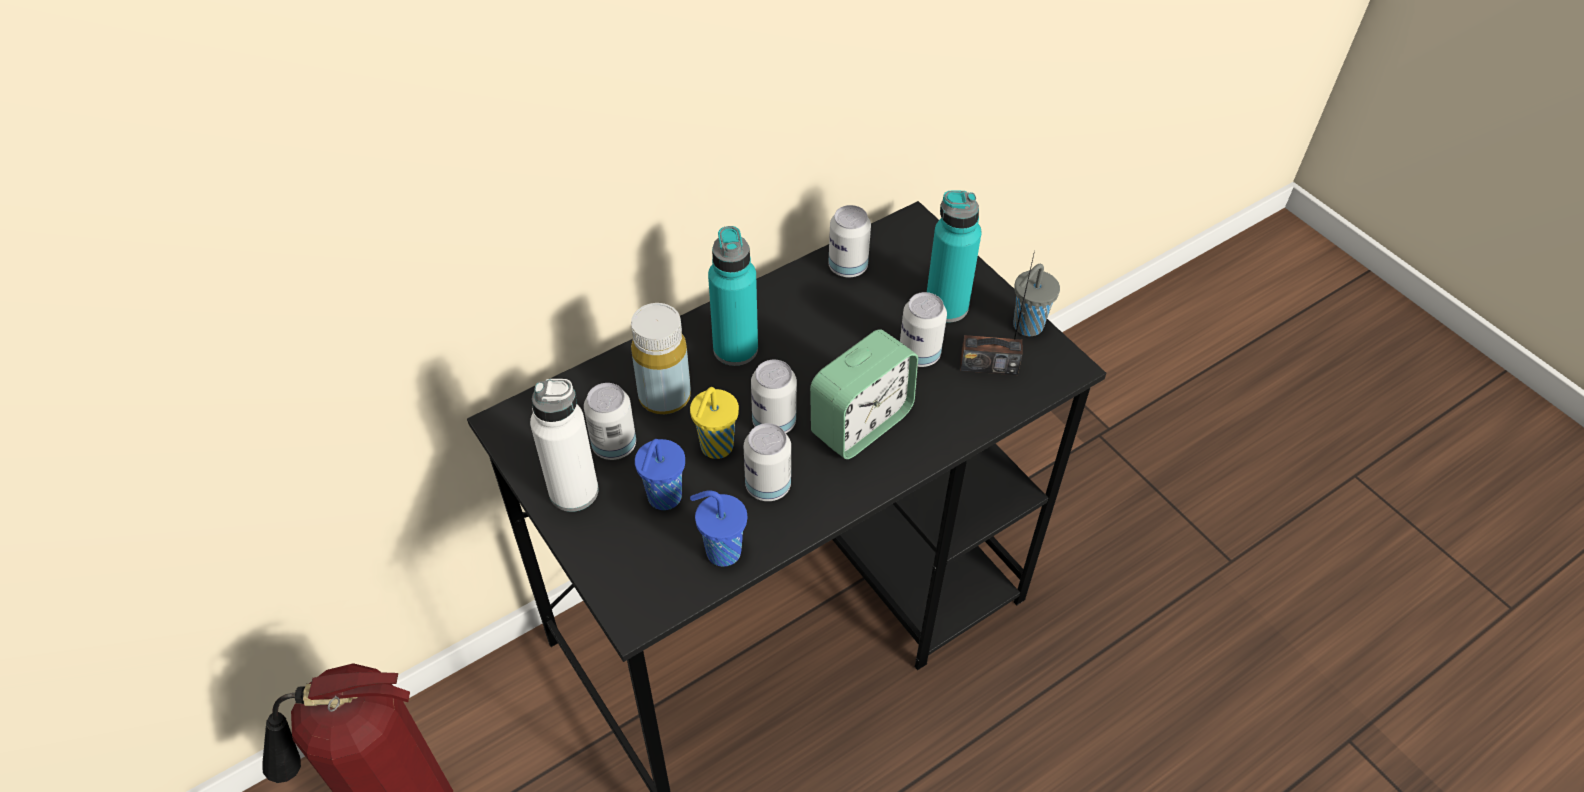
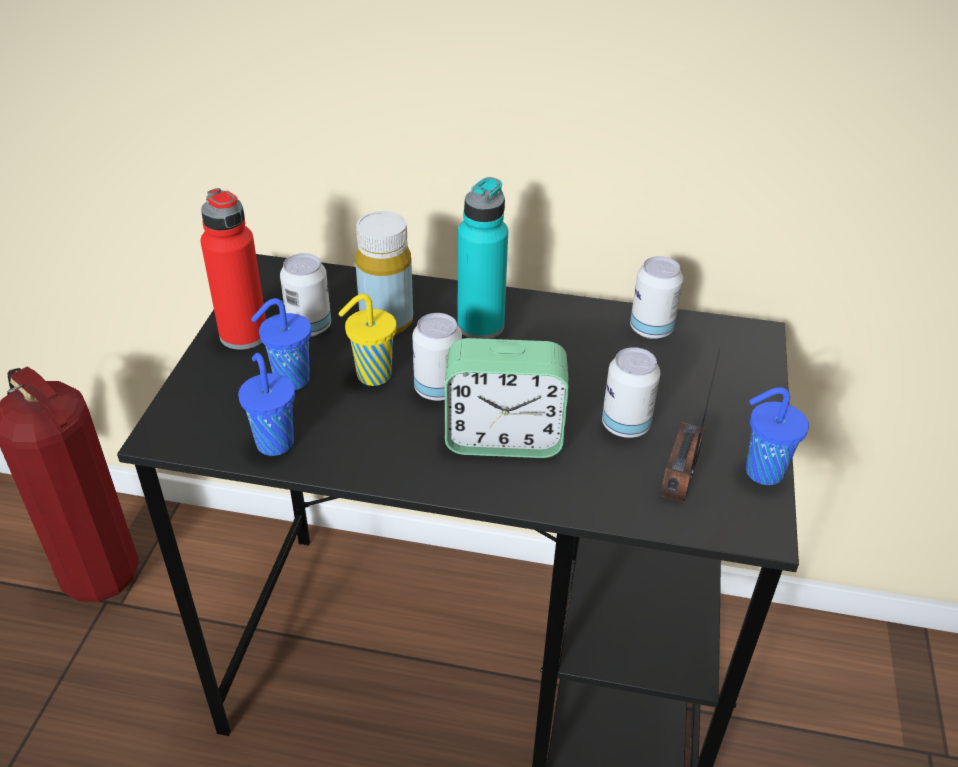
camera: 45 degrees right, 10 degrees down
white bottle [530,379,599,512] -> red bottle [200,188,266,350]
can [744,423,791,501] -> none
turquoise bottle [927,190,982,323] -> none
radio [960,251,1035,375] -> radio turned 60 degrees clockwise [660,349,720,503]
grey cup [1013,264,1060,336] -> blue cup [746,387,809,485]

